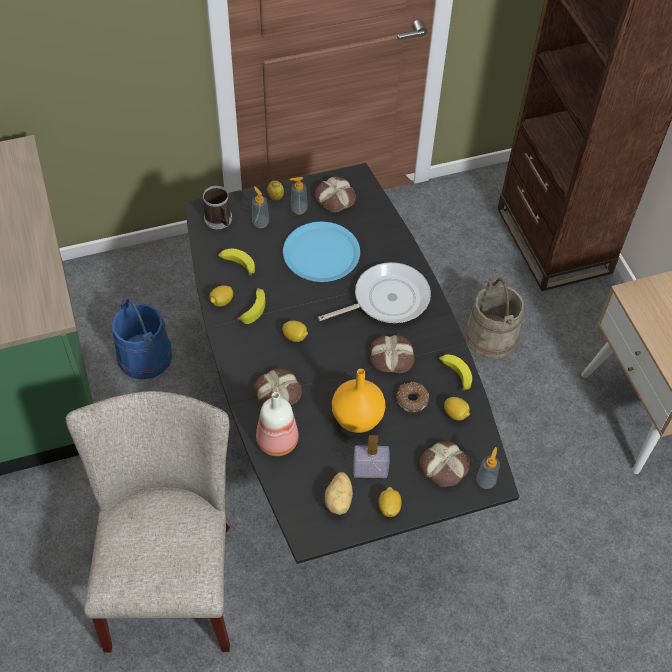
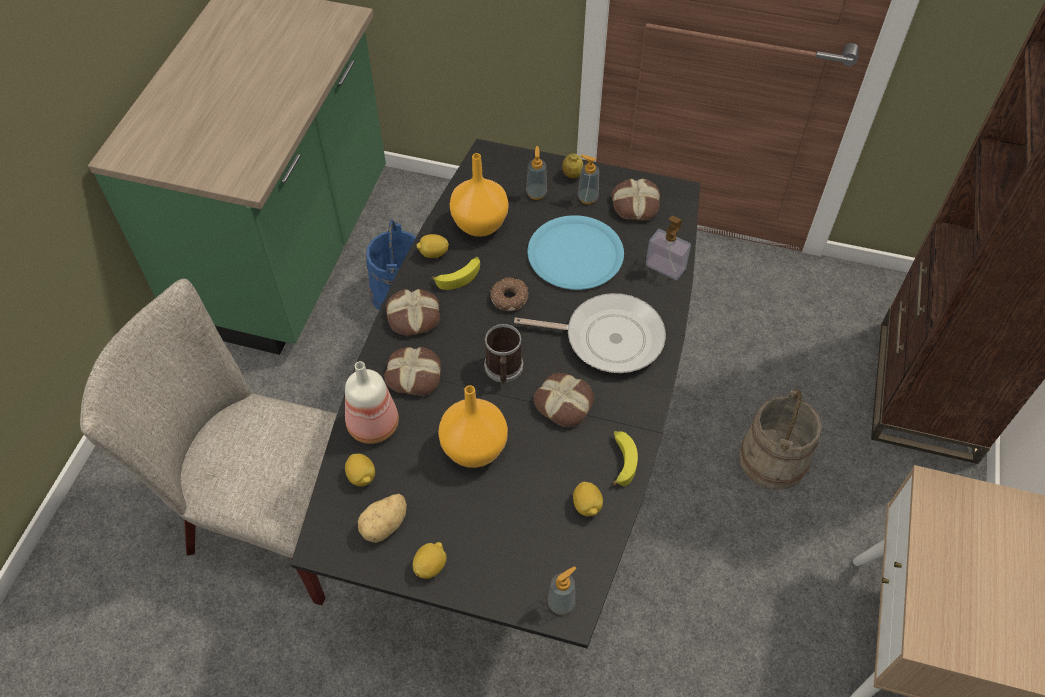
camera: 35 degrees right, 0 degrees up
beige chair [66,391,230,653] -> beige chair turned 105 degrees counterclockwise [80,279,337,605]
mug [203,186,232,229] -> mug moved to [484,324,523,383]
banana [218,249,255,276] -> orange vase [450,153,508,237]
lemon [282,321,308,342] -> lemon moved to [345,454,375,487]
soap dispenser [353,435,390,478] -> soap dispenser moved to [646,215,691,280]
donut [396,382,429,413] -> donut moved to [490,277,529,311]
bread [419,441,470,487] -> bread moved to [386,289,440,336]

